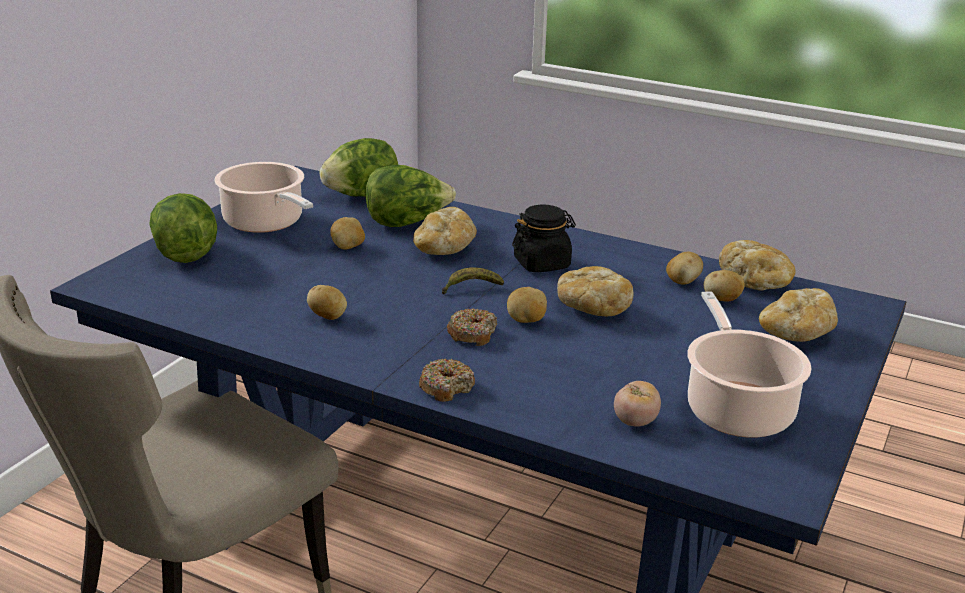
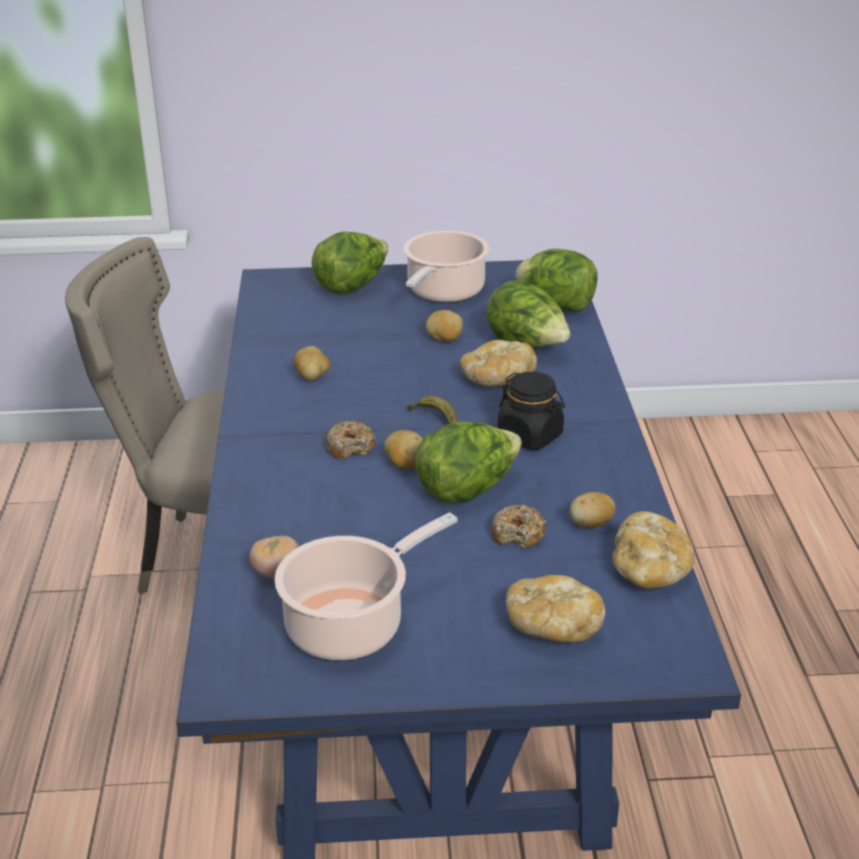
camera: 60 degrees right, 5 degrees up
donut [419,359,475,402] -> donut moved to [491,504,546,549]
bread [557,266,634,316] -> lettuce [415,422,522,502]
potato [704,270,745,302] -> none

